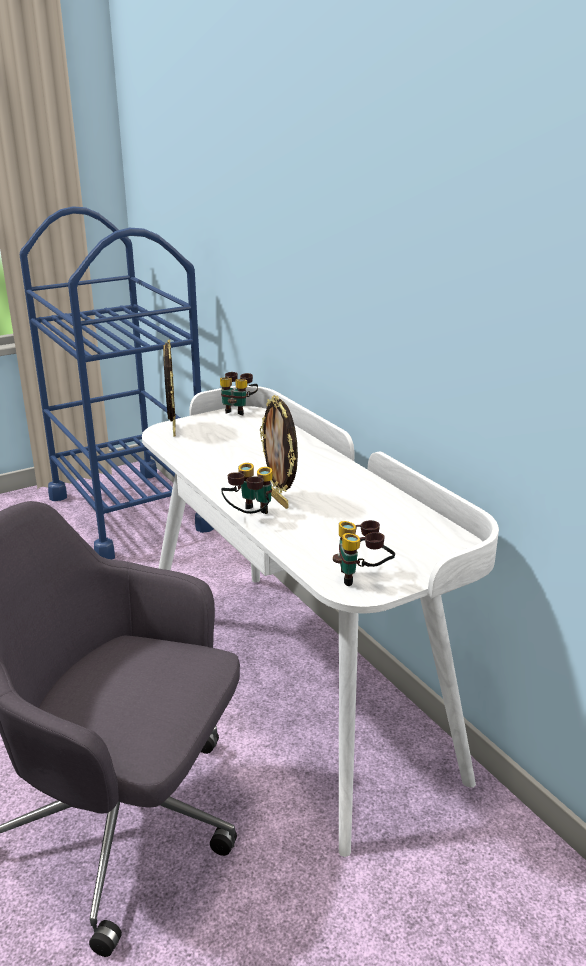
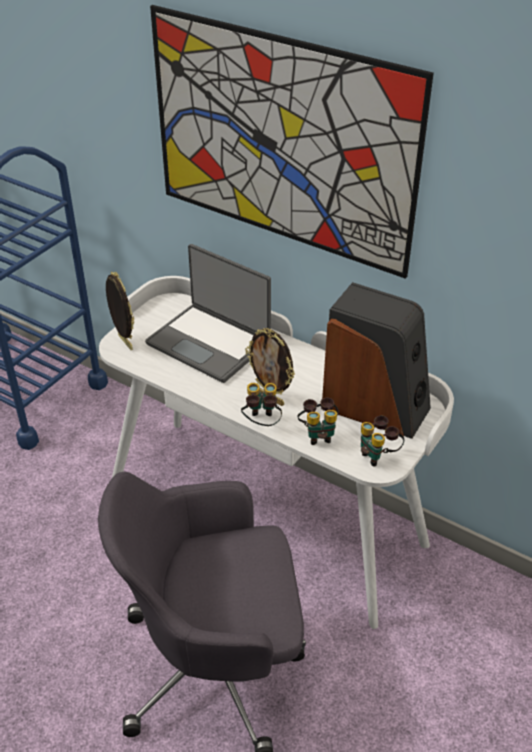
camera: 25 degrees left, 15 degrees up
binoculars [220,372,258,415] -> binoculars moved to [297,398,339,445]
none -> laptop [145,244,271,383]
none -> picture [150,5,434,279]
none -> speaker [322,282,431,439]

